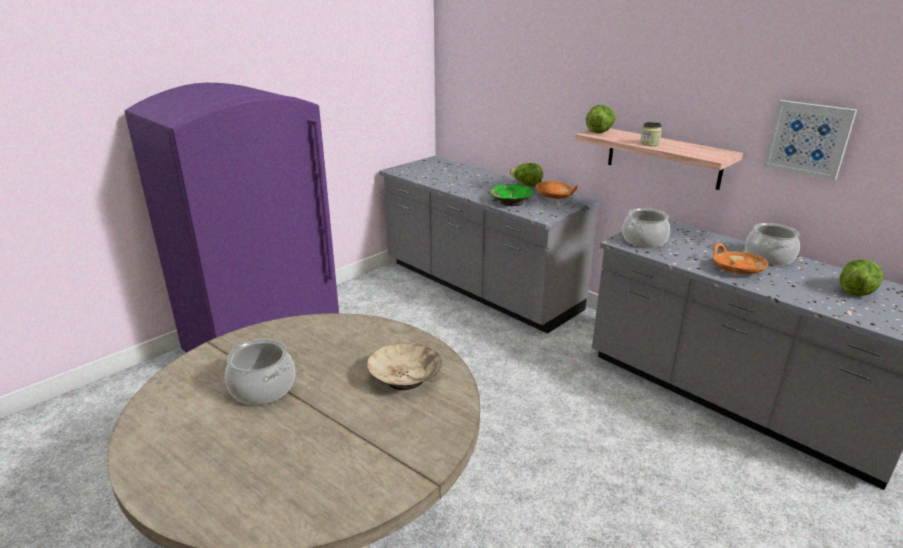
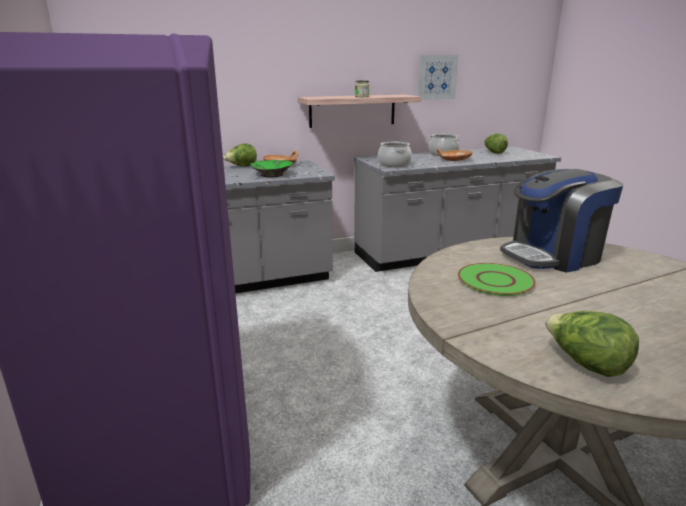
camera: 65 degrees left, 5 degrees down
cooking pot [225,339,295,405] -> none
beige bowl [367,343,442,390] -> coffee machine [500,169,624,273]
lettuce [586,105,615,133] -> lettuce moved to [545,311,639,377]
none -> green plate [458,263,536,296]

